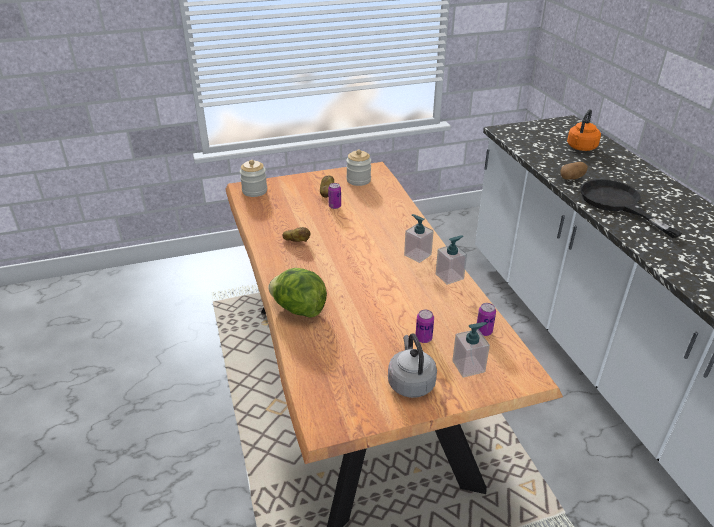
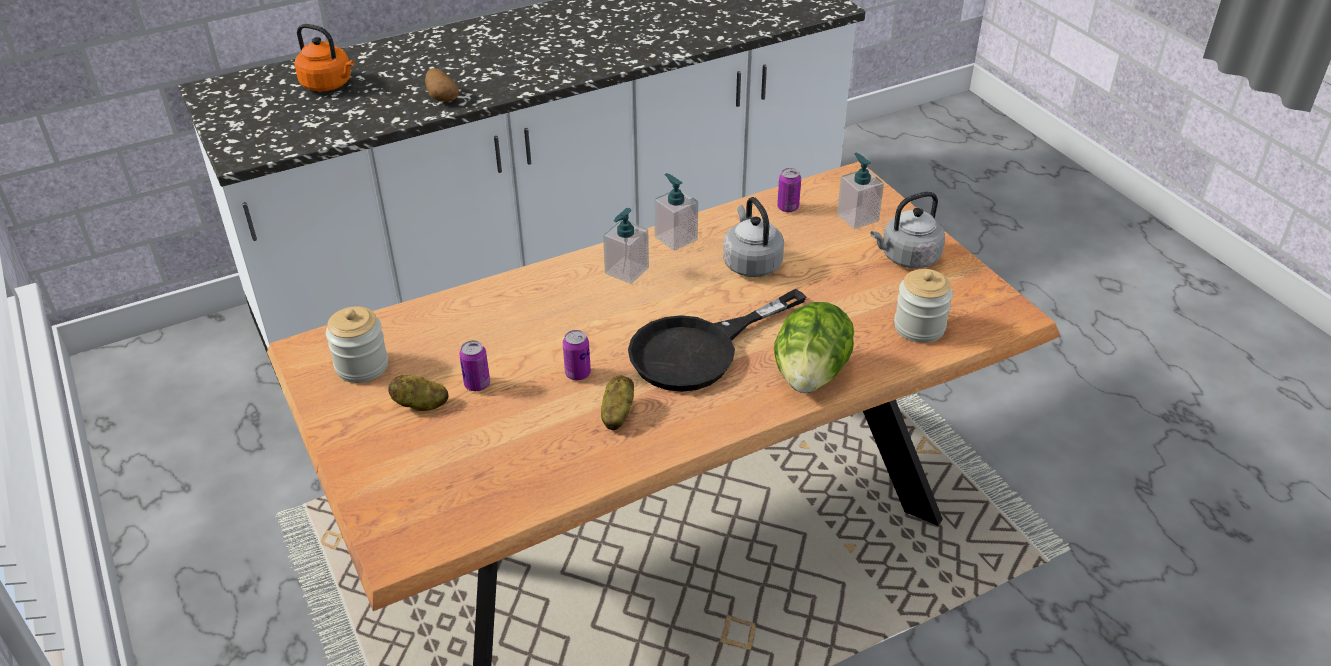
camera: 100 degrees left, 5 degrees up
jar [240,160,267,197] -> jar moved to [894,269,953,343]
can [416,310,434,343] -> can moved to [563,330,591,380]
black frying pan [580,179,682,238] -> black frying pan moved to [628,289,806,392]
none -> grey kettle [723,197,784,277]

